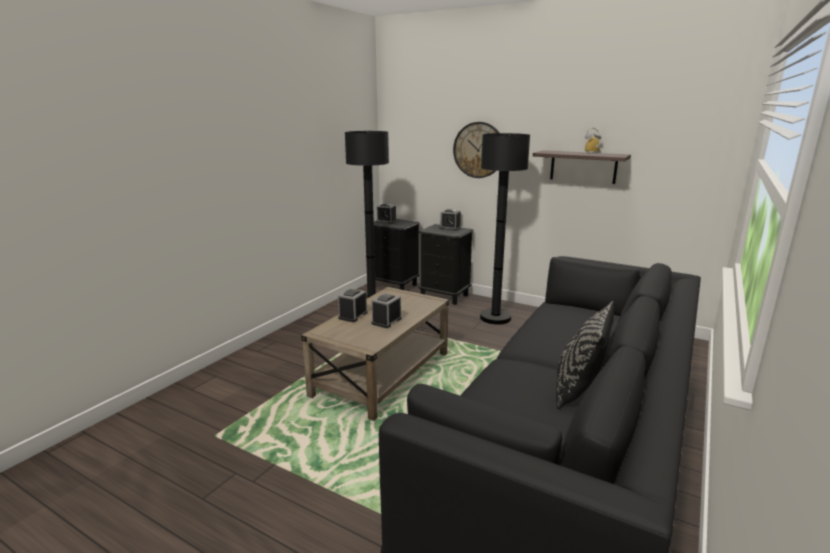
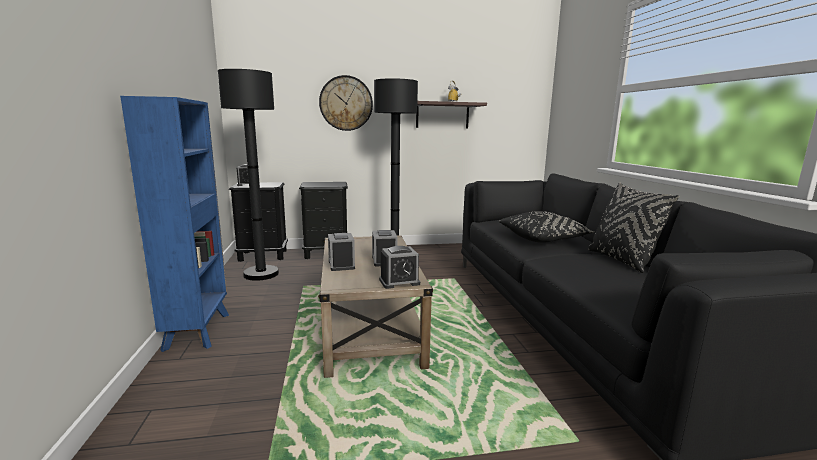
camera: 40 degrees left, 5 degrees down
alarm clock [439,209,461,231] -> alarm clock moved to [379,246,420,289]
none -> blue bookcase [120,96,229,352]
none -> black pillow [499,211,594,243]

